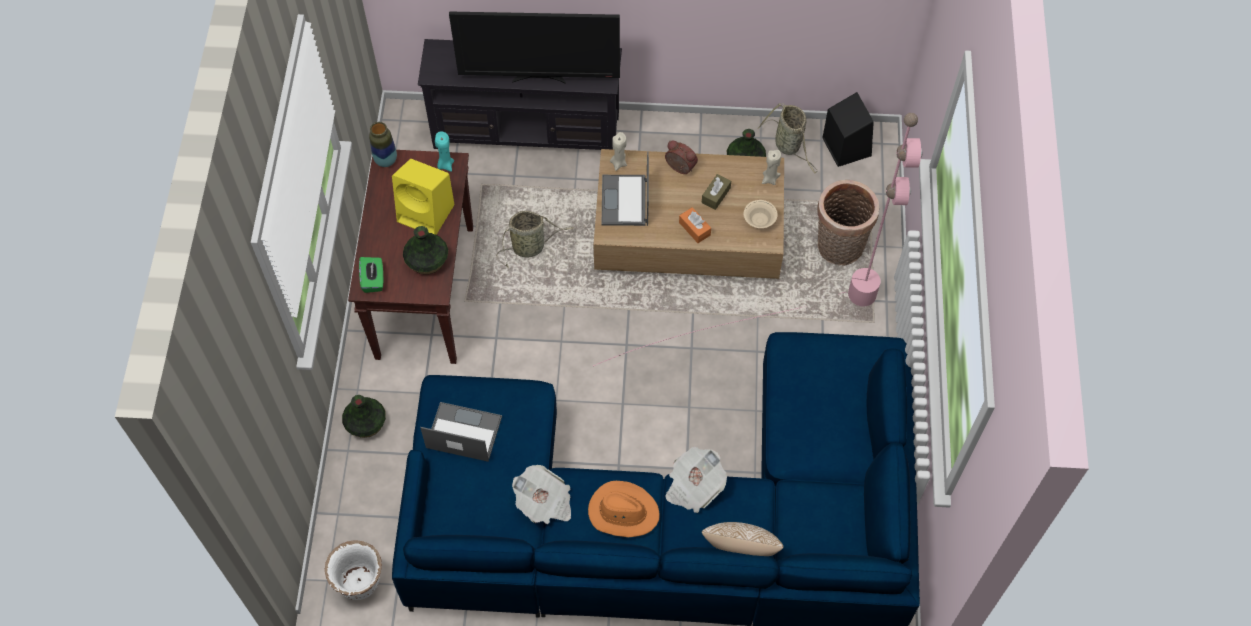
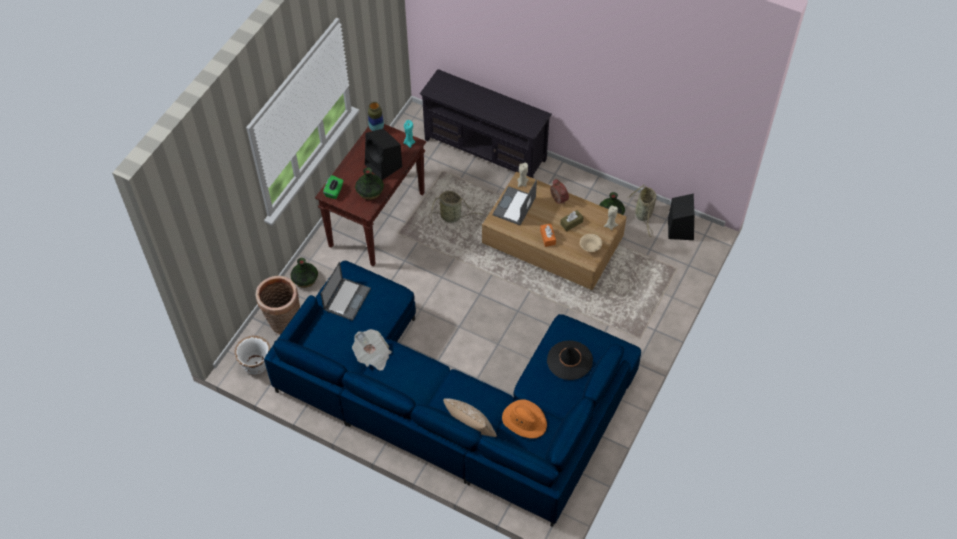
camera: 25 degrees right, 5 degrees down
yellow speaker [392,159,455,235] -> black speaker [365,129,402,180]
laptop [420,402,502,462] -> laptop turned 75 degrees clockwise [321,262,371,321]
television [449,11,620,83] -> none
orange hat [588,481,660,537] -> orange hat moved to [502,399,547,439]
pink floor lamp [593,113,923,366] -> none
newspaper [666,447,727,513] -> none
basket [817,180,879,266] -> basket moved to [256,276,300,335]
none -> black hat [547,340,593,380]

